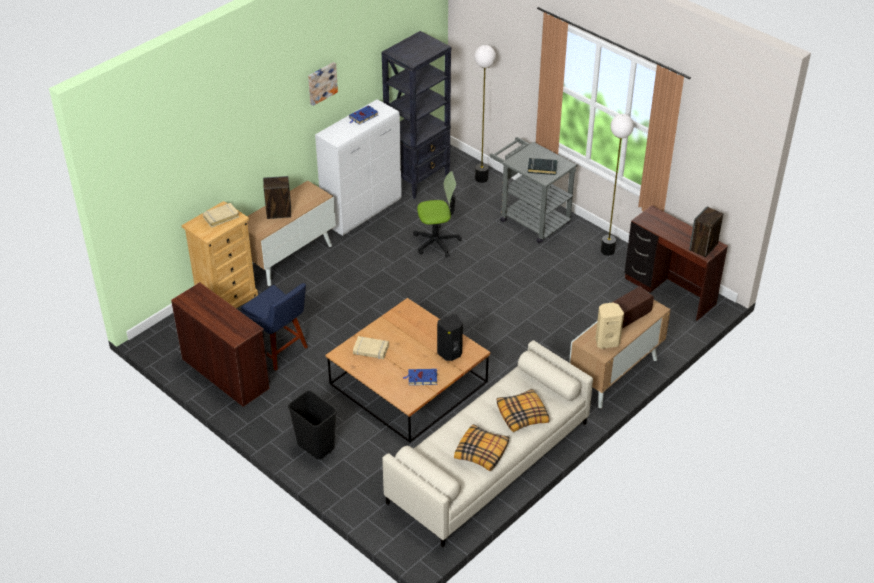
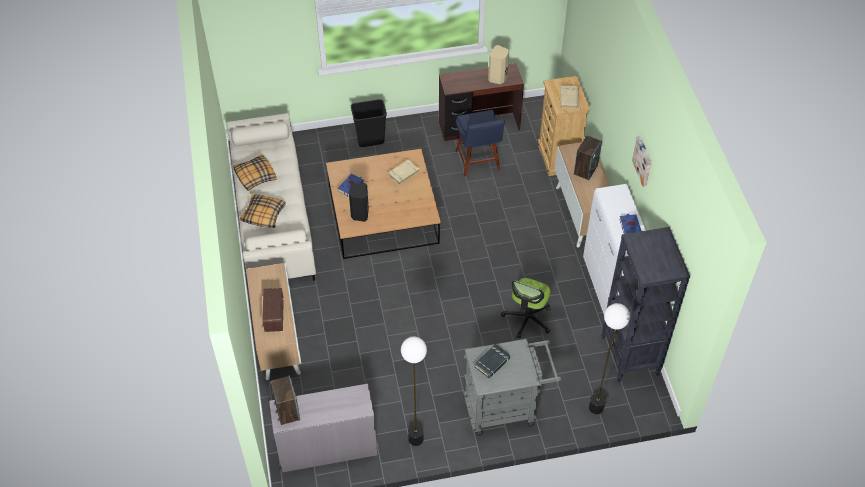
camera: 125 degrees right, 10 degrees up
blue chair [241,283,308,371] -> blue chair turned 90 degrees counterclockwise [456,110,505,176]
beige speaker [596,303,624,349] -> beige speaker moved to [488,45,509,84]
brown desk [625,205,728,321] -> grey desk [269,384,377,472]

